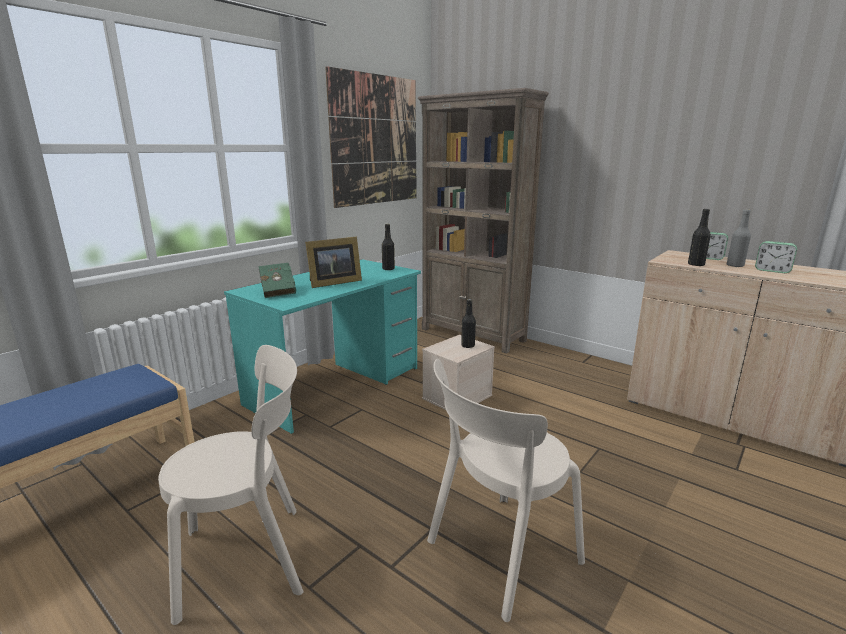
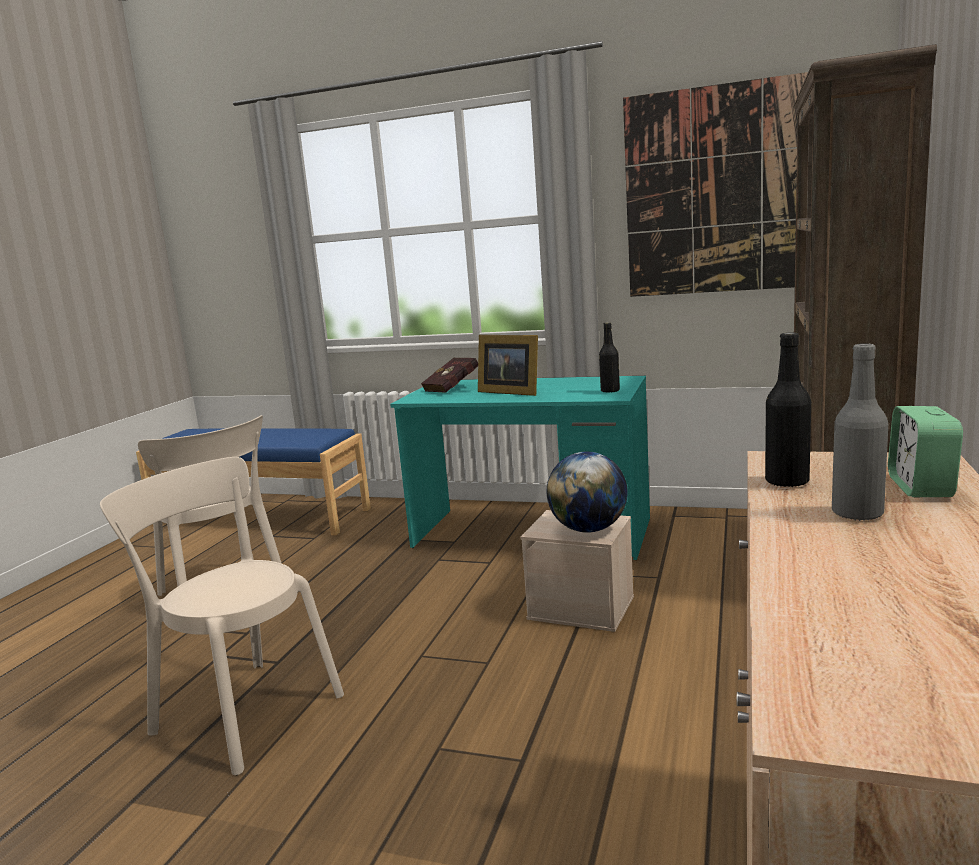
camera: 70 degrees right, 5 degrees down
green book [258,263,296,298] -> red book [421,358,478,393]
black bottle [461,299,476,348] -> globe [547,452,628,533]
alarm clock [755,241,797,273] -> none

